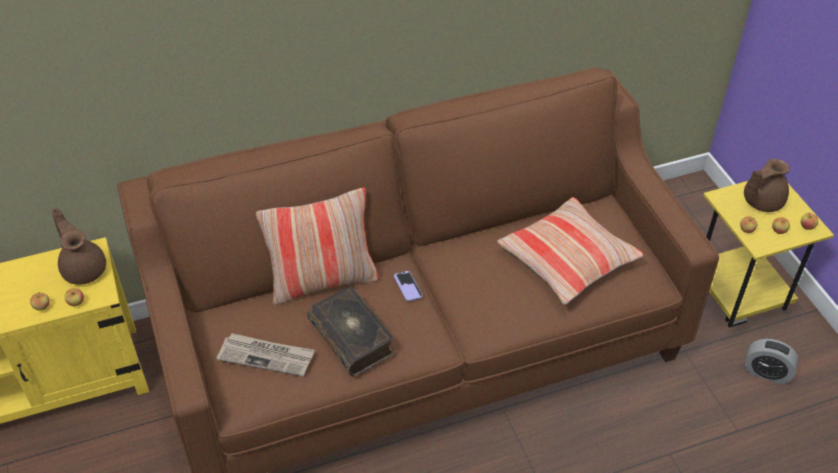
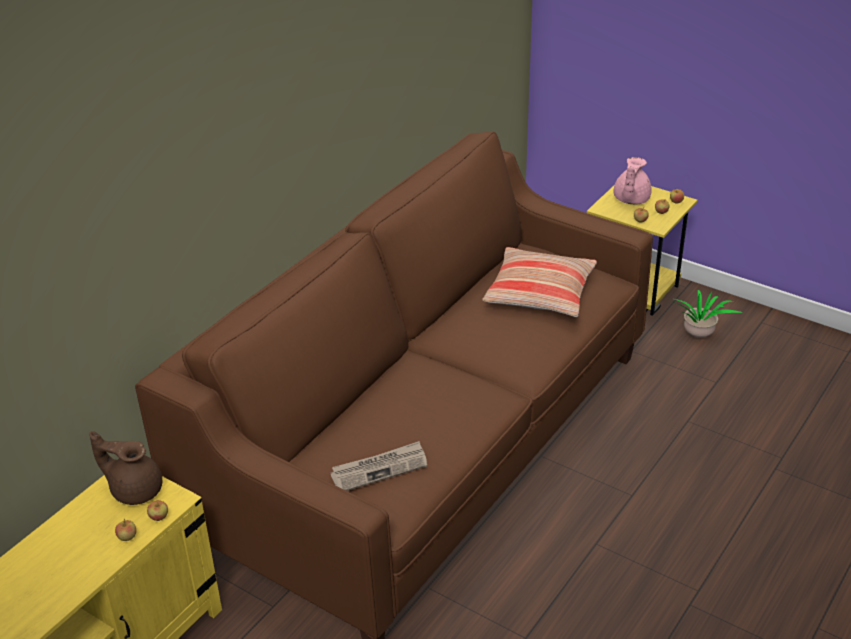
camera: 35 degrees left, 10 degrees down
pillow [256,188,379,305] -> none
book [307,286,395,377] -> none
phone [394,271,423,301] -> none
brown teapot [744,159,790,212] -> pink teapot [614,157,652,204]
alarm clock [745,339,799,384] -> potted plant [673,290,743,338]

